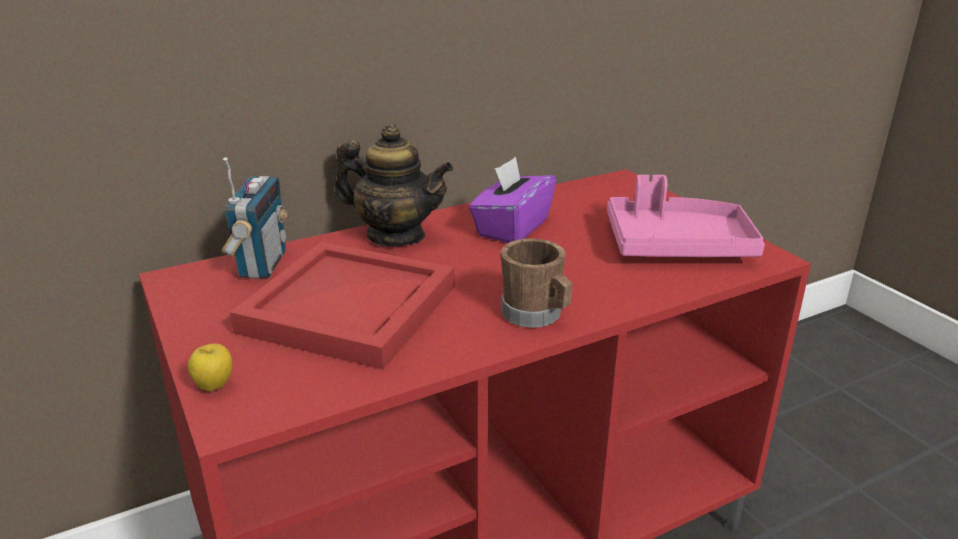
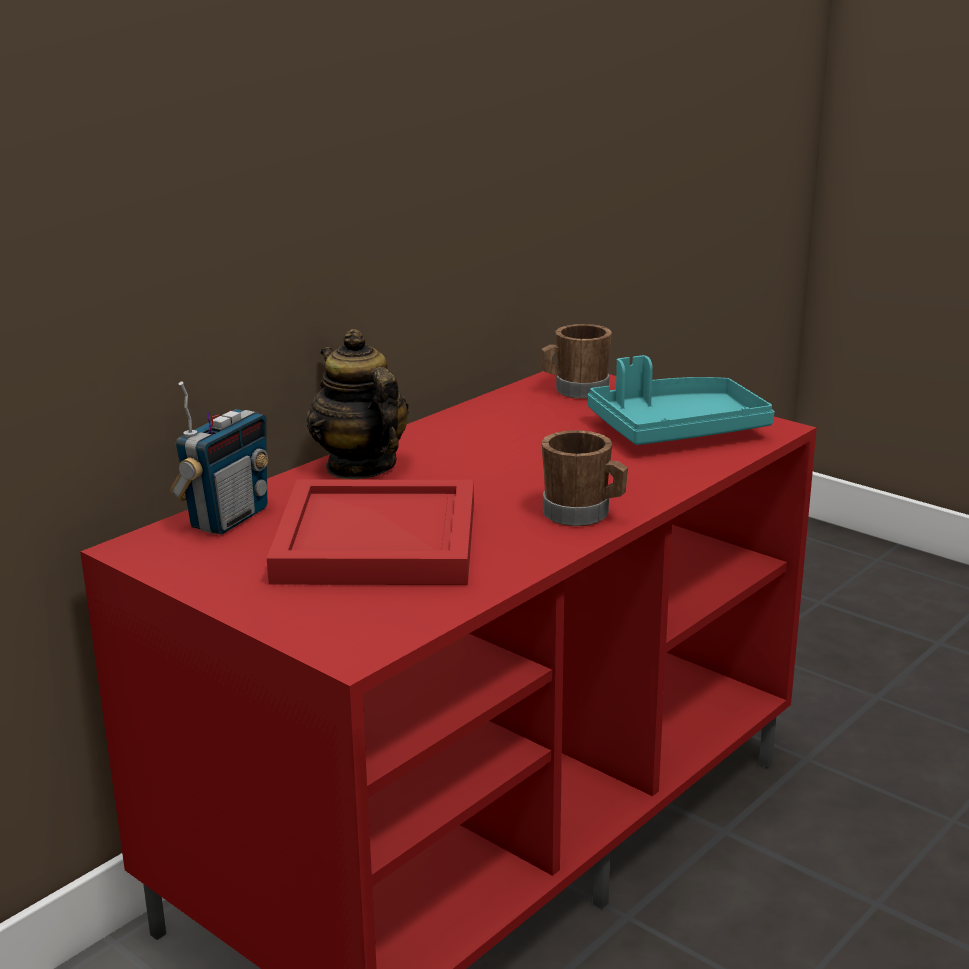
camera: 20 degrees left, 5 degrees down
apple [188,343,232,391] -> none
radio [221,157,287,279] -> radio turned 45 degrees clockwise [170,382,268,534]
teapot [335,124,453,246] -> teapot turned 120 degrees counterclockwise [307,329,409,479]
purple tissue box [469,157,556,243] -> none
pink tray [607,175,765,257] -> turquoise tray [588,355,775,445]
none -> brown mug [541,324,612,399]

